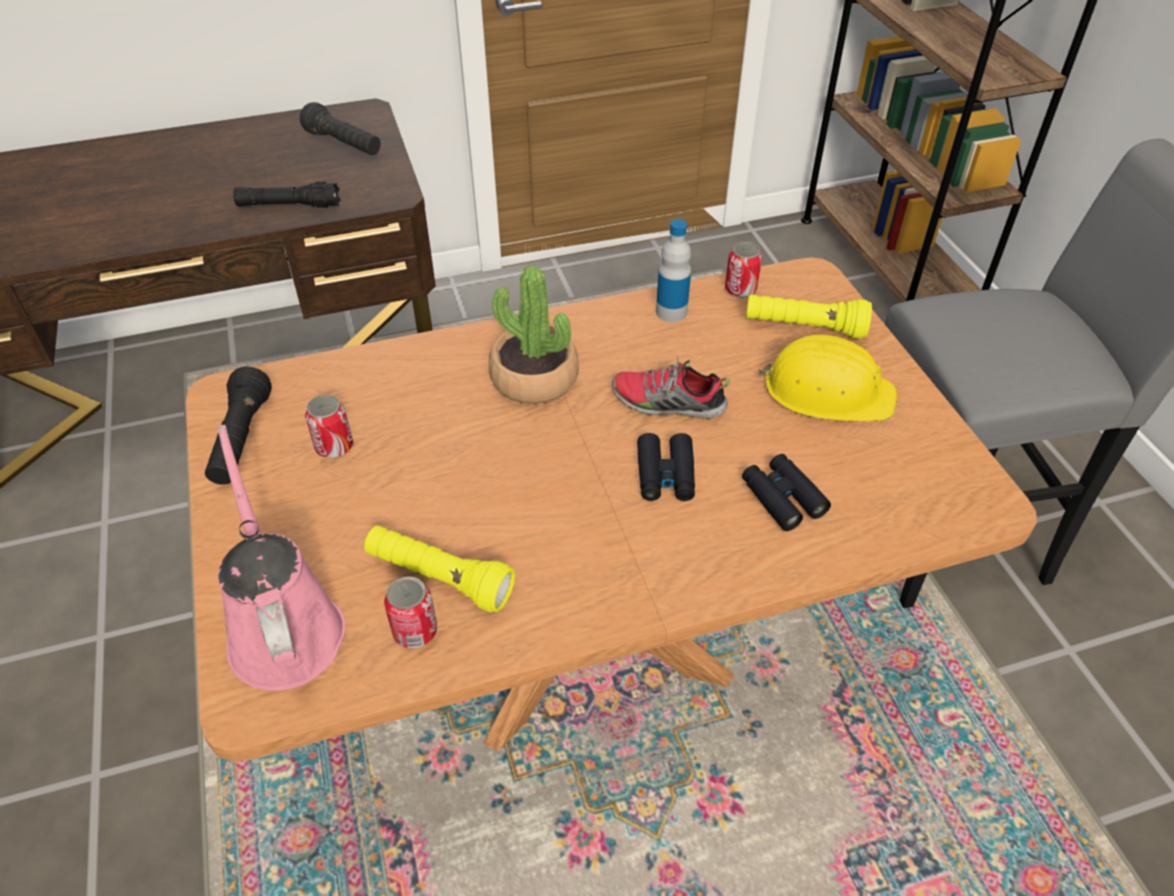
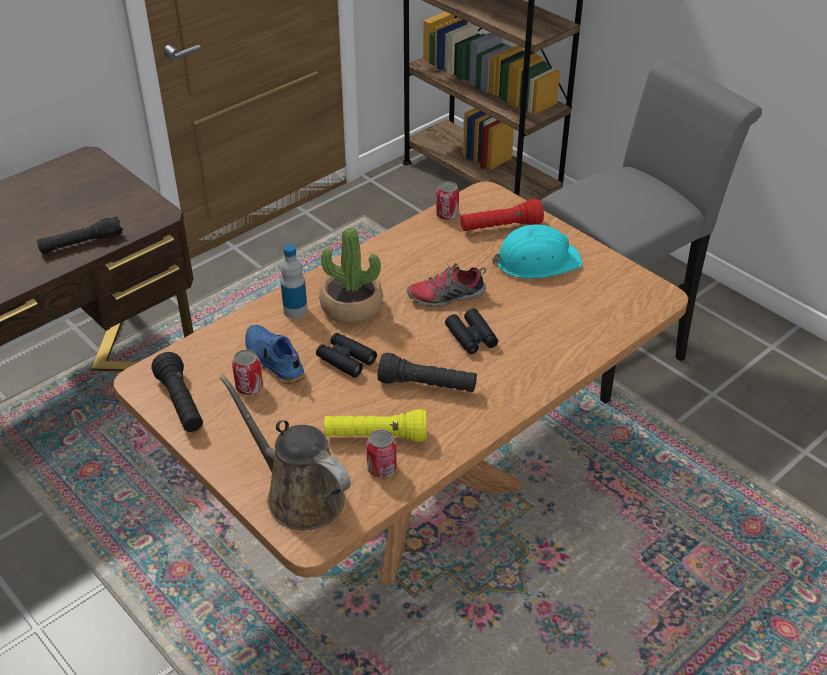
camera: 25 degrees left, 5 degrees down
pink watering can [217,425,346,691] -> brown watering can [220,375,351,530]
black flashlight [299,102,381,155] -> black flashlight moved to [377,353,477,392]
bottle [656,219,691,322] -> bottle moved to [280,244,308,319]
black binoculars [742,454,831,531] -> black binoculars moved to [316,333,377,378]
yellow flashlight [746,295,872,339] -> red flashlight [461,199,544,231]
yellow hard hat [759,335,897,421] -> turquoise hard hat [493,224,582,279]
none -> blue shoe [245,325,306,384]

